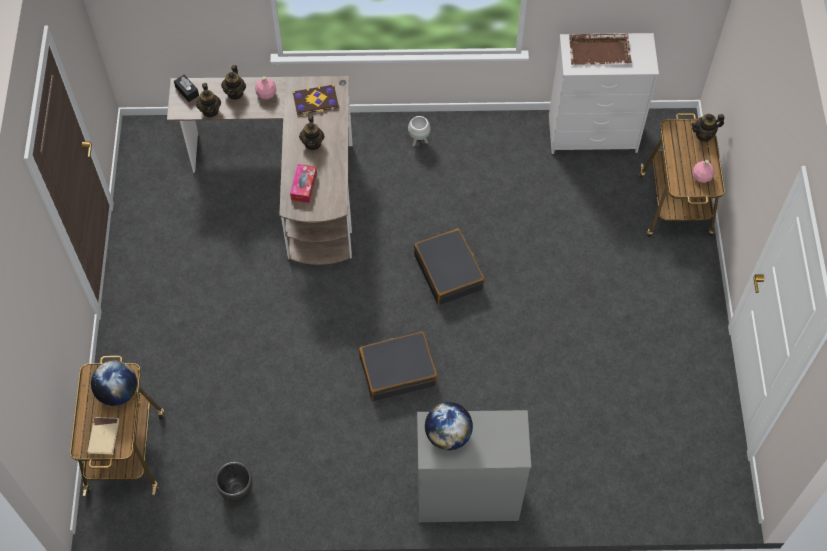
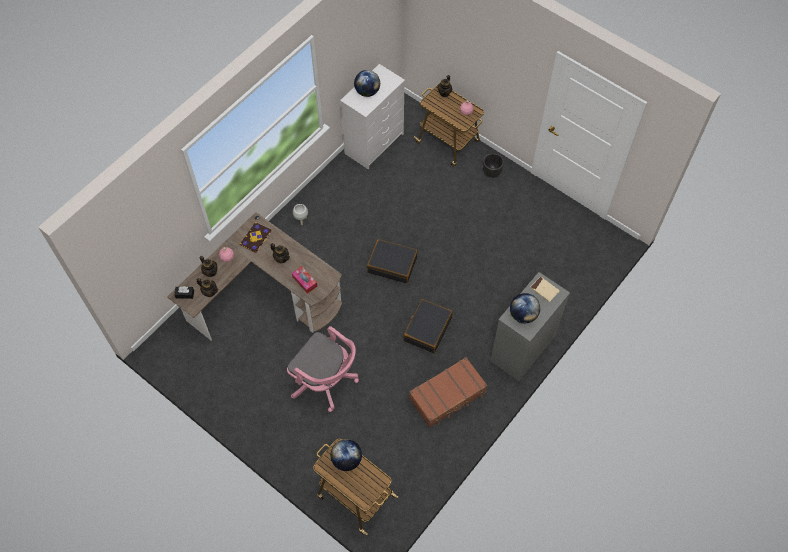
camera: 50 degrees left, 0 degrees up
beige book [87,417,119,455] -> beige book moved to [530,276,560,302]
black planter [215,462,253,503] -> black planter moved to [483,153,504,178]
brown tray [569,34,632,65] -> globe [354,70,380,97]
none -> pink office chair [287,326,359,412]
none -> brown suitcase [409,357,488,427]

